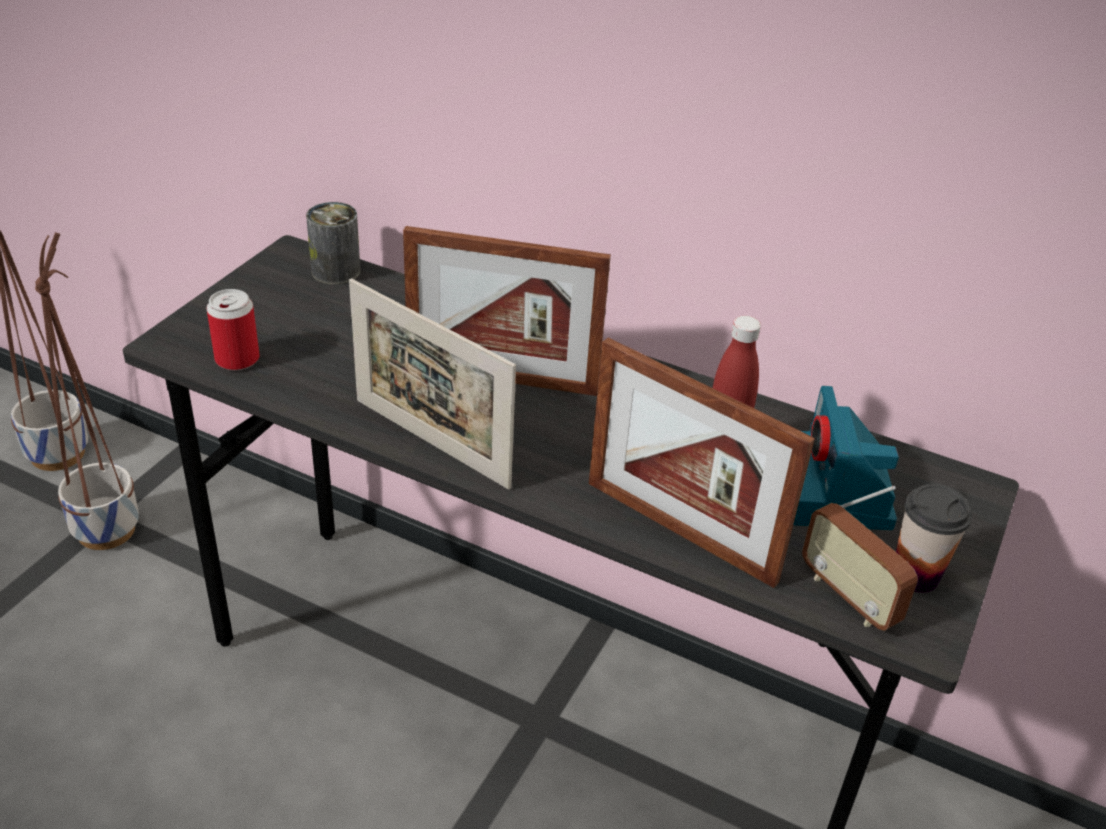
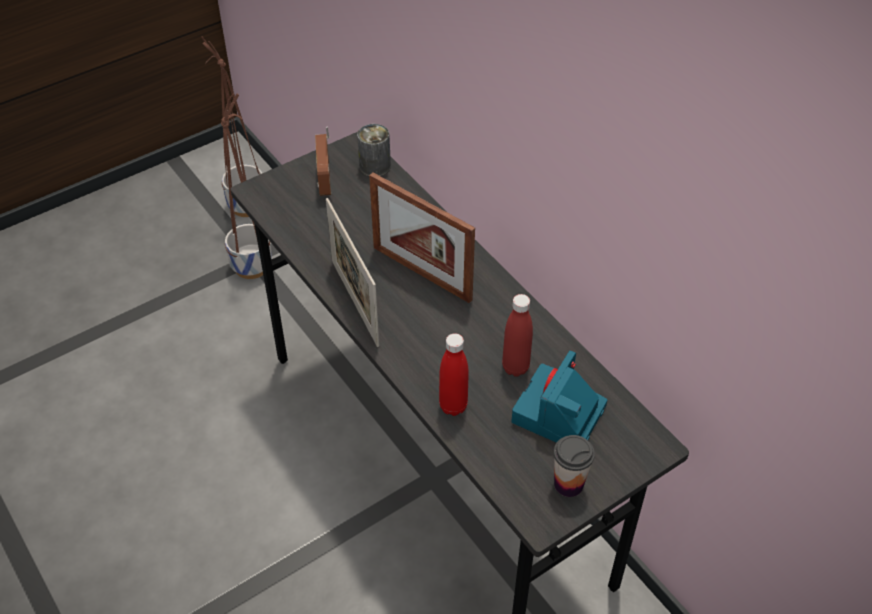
camera: 30 degrees right, 10 degrees up
can [207,289,260,370] -> none
picture frame [589,338,815,588] -> red bottle [439,333,469,416]
radio [802,486,918,631] -> radio moved to [315,126,331,196]

